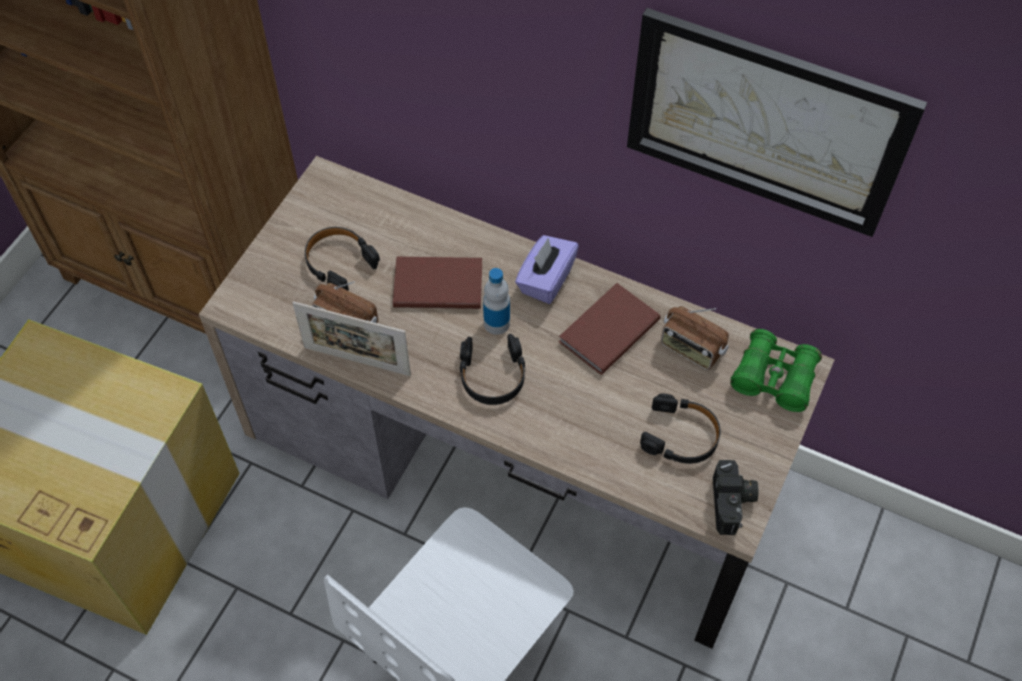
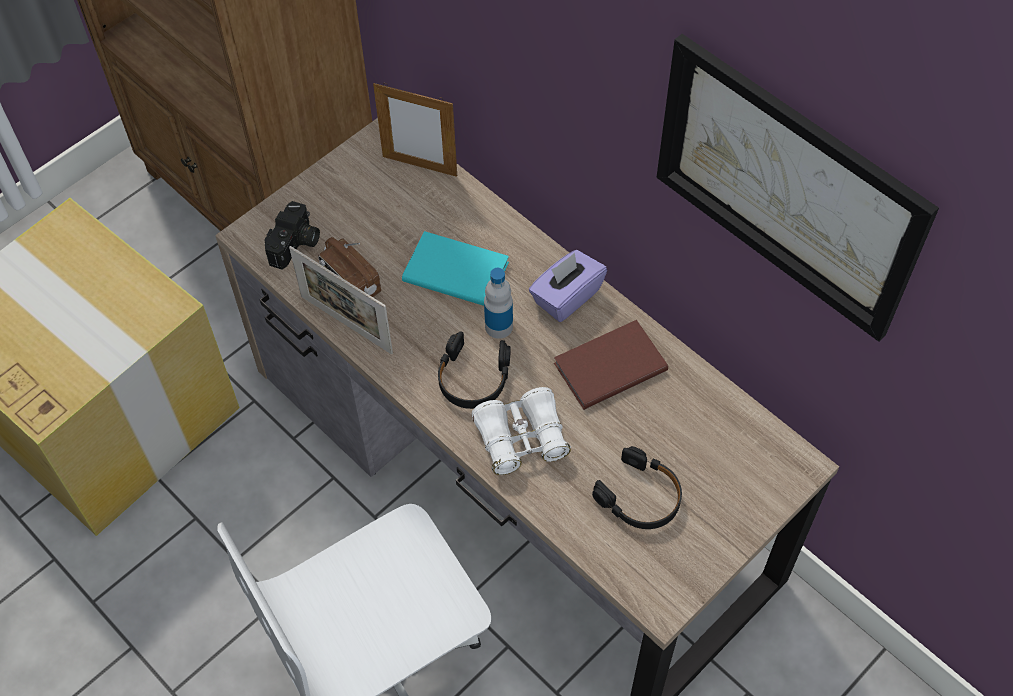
camera: 20 degrees right, 0 degrees up
black headphones [305,227,380,291] -> none
brown book [393,256,482,309] -> turquoise book [402,231,509,306]
radio [661,306,729,370] -> none
camera [713,460,758,535] -> camera moved to [264,201,320,270]
green binoculars [730,329,822,412] -> none
none -> picture frame [373,83,457,177]
none -> white binoculars [472,387,571,475]

